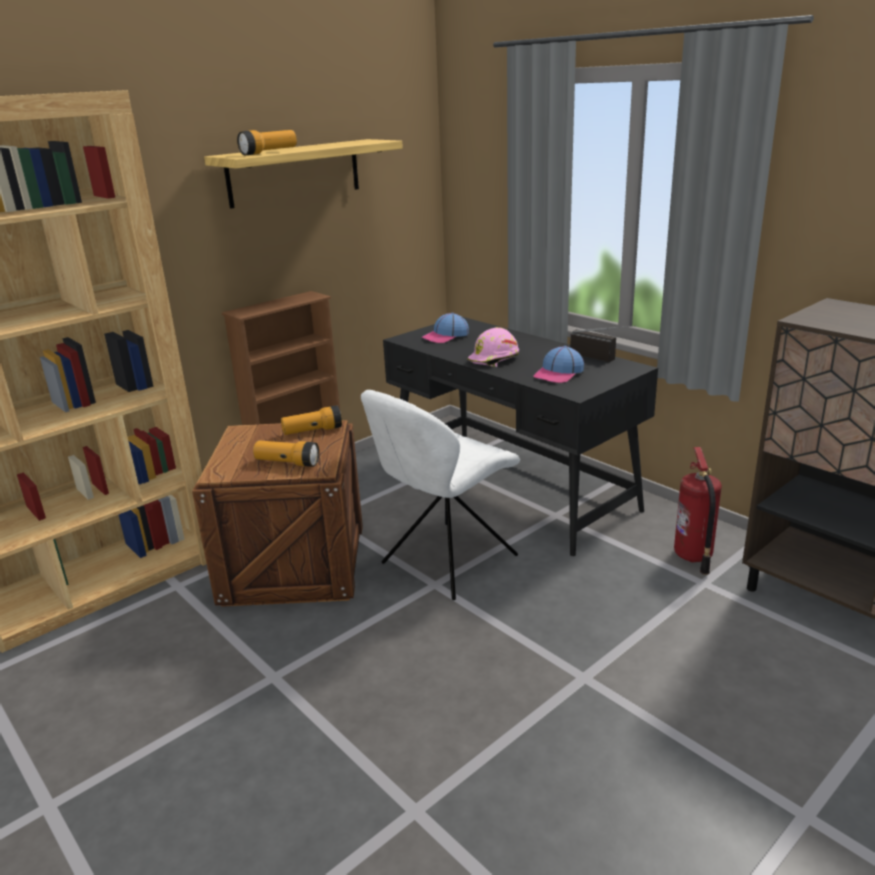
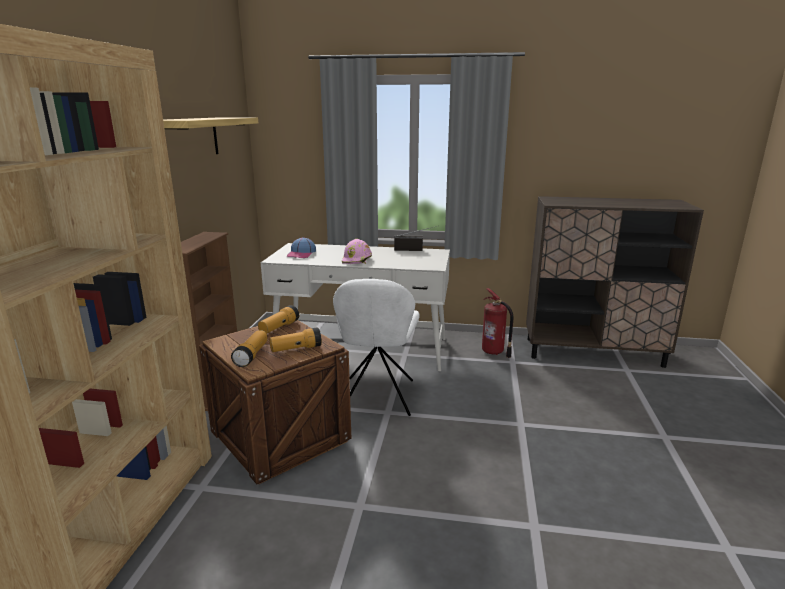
camera: 40 degrees left, 5 degrees down
flashlight [237,130,297,155] -> flashlight moved to [231,330,268,367]
black desk [383,317,658,556] -> white desk [261,243,450,371]
cap [533,346,584,383] -> none

